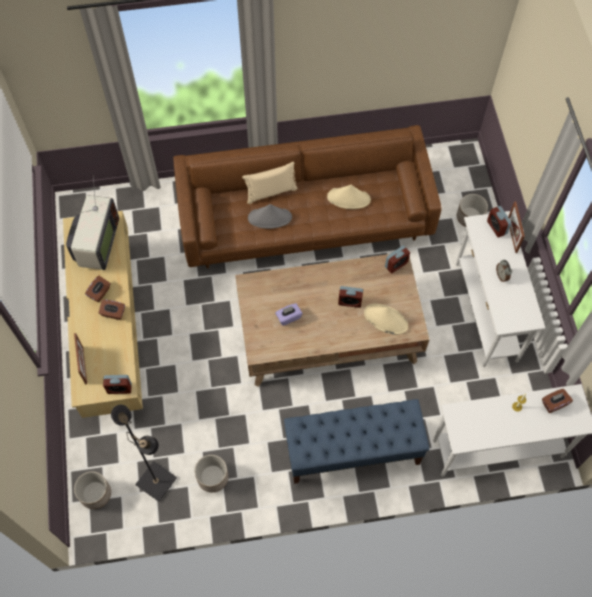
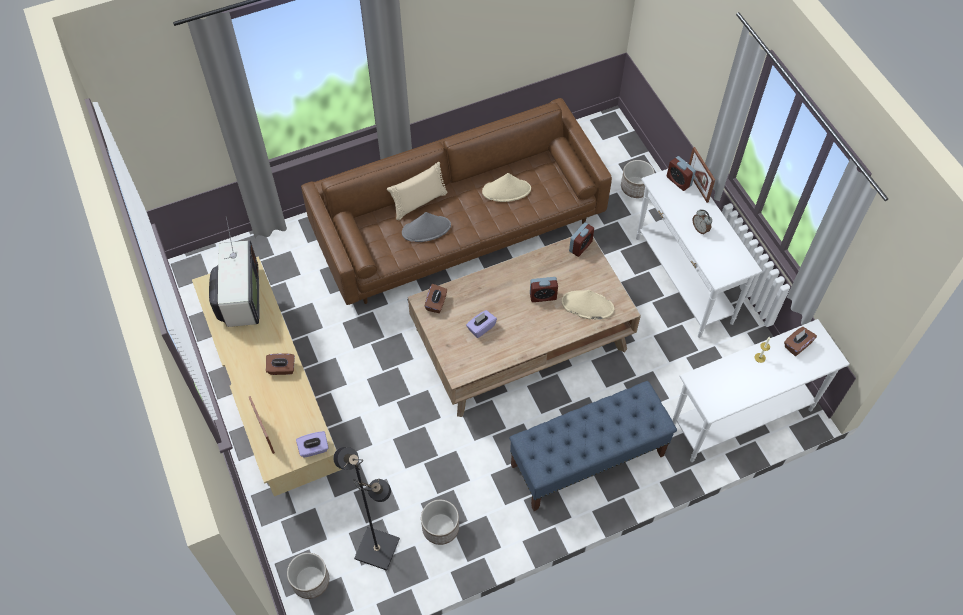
camera: 15 degrees left, 5 degrees down
brown tissue box [85,276,111,302] -> brown tissue box moved to [425,284,447,313]
alarm clock [103,375,132,394] -> purple tissue box [296,431,329,458]

